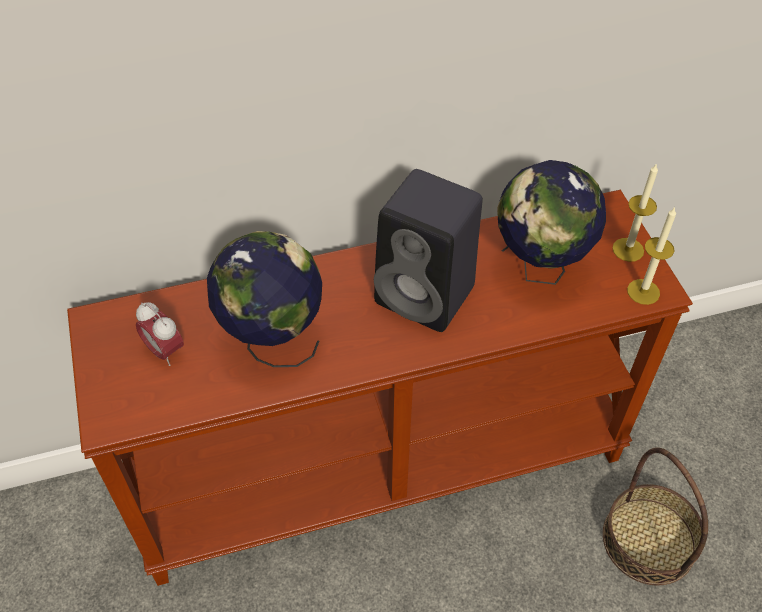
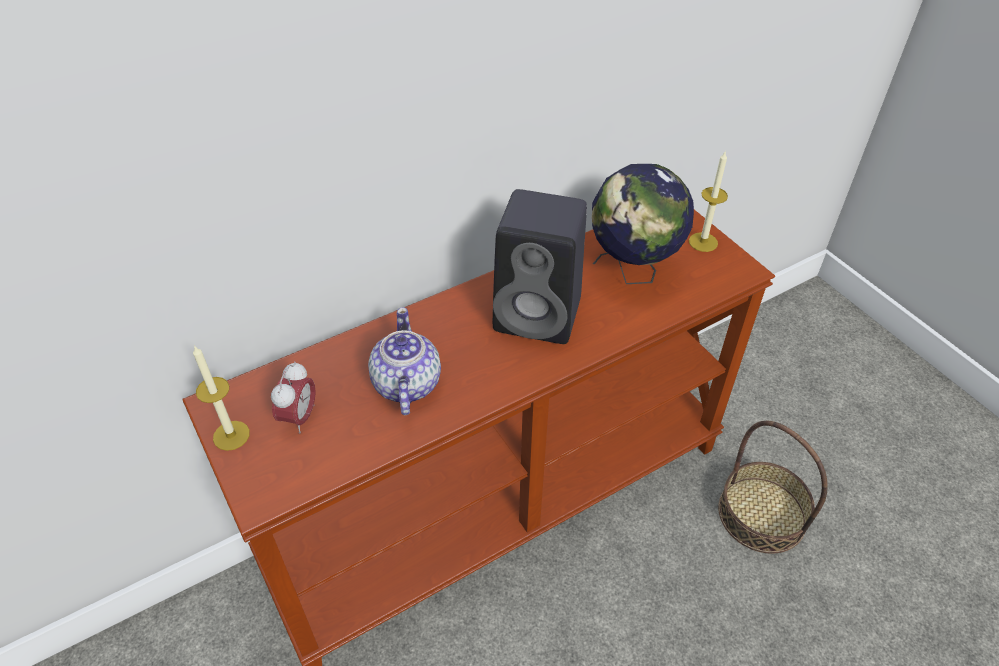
camera: 15 degrees left, 5 degrees down
alarm clock [136,302,184,366] -> alarm clock turned 105 degrees counterclockwise [271,361,316,433]
globe [207,231,322,367] -> teapot [368,307,441,415]
candle [627,207,676,305] -> candle moved to [193,345,250,451]

